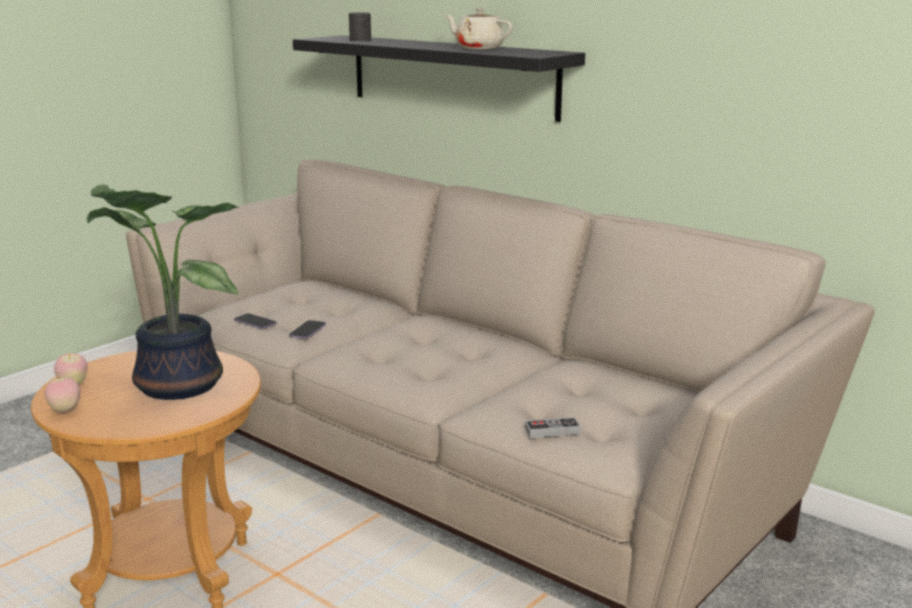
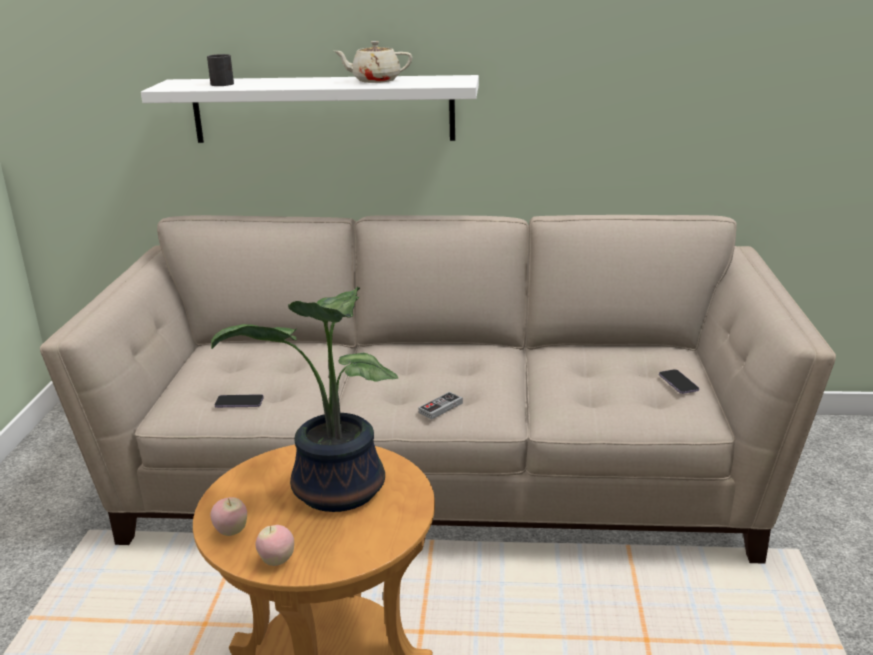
camera: 35 degrees left, 5 degrees up
phone [289,320,326,339] -> phone moved to [659,369,699,394]
black shelf [293,35,585,122] -> white shelf [141,75,479,143]
game controller [525,417,581,438] -> game controller moved to [418,392,463,419]

